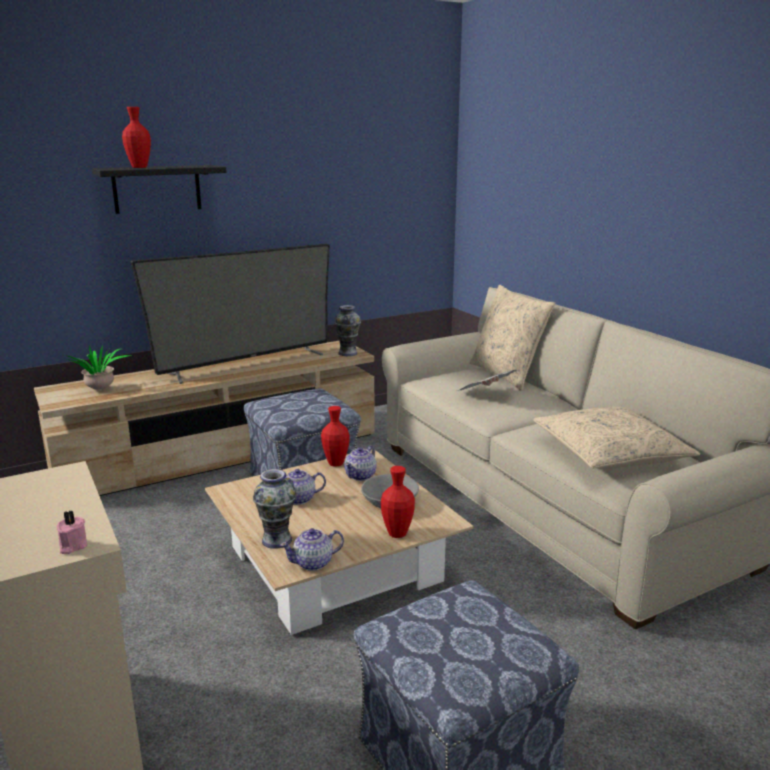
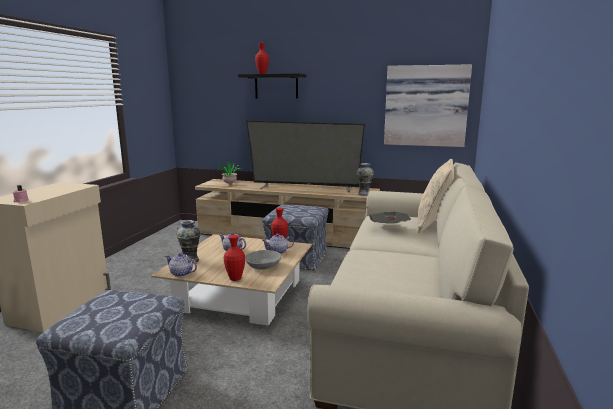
camera: 45 degrees right, 5 degrees down
beige pillow [533,406,700,469] -> none
none -> picture [384,64,472,147]

